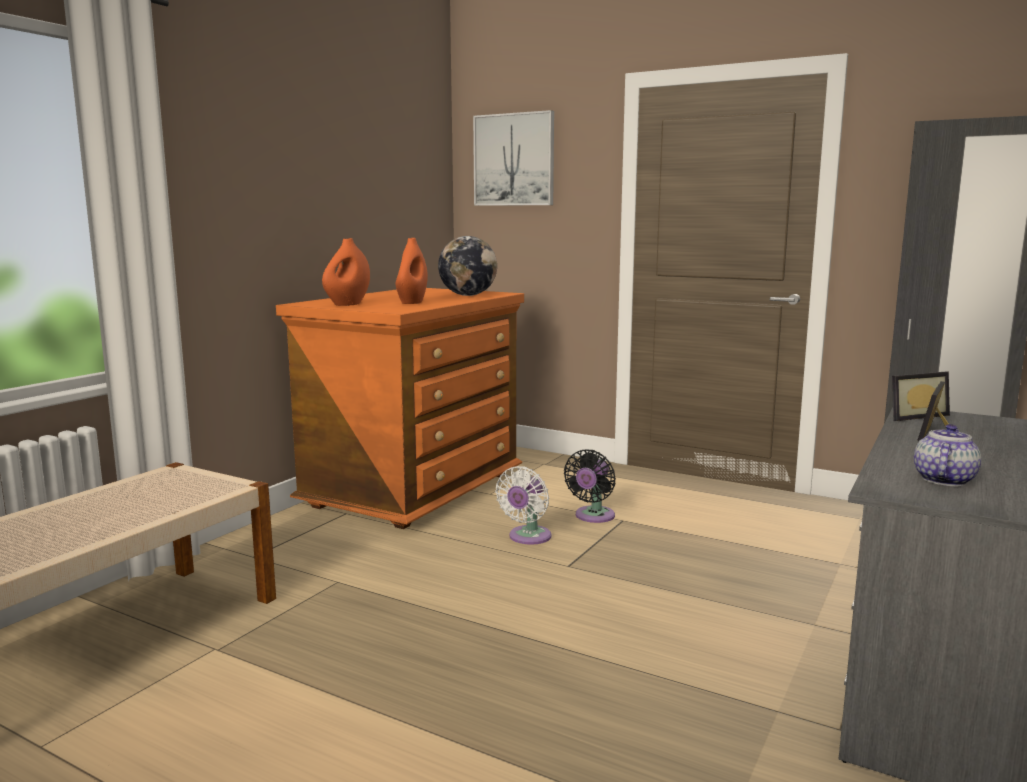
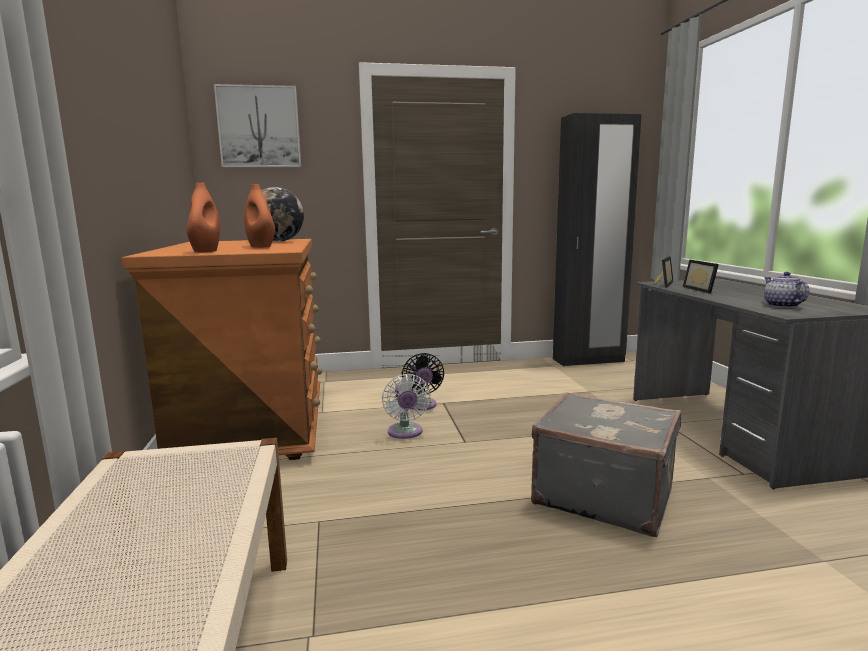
camera: 40 degrees left, 0 degrees up
none -> grey suitcase [531,392,681,537]

